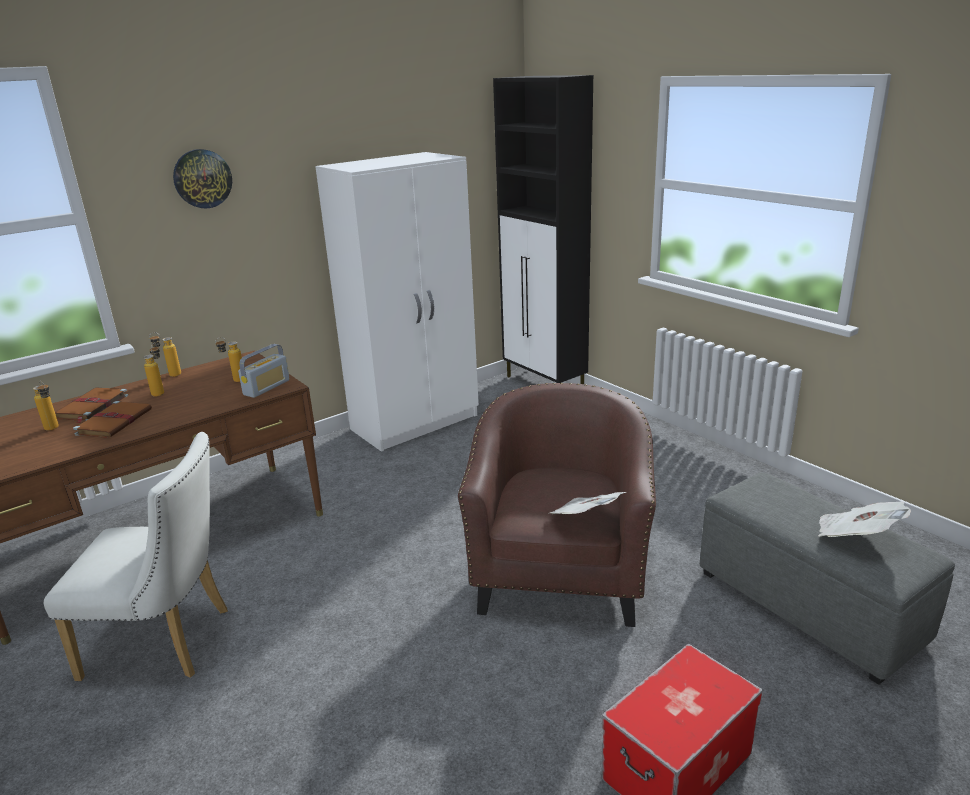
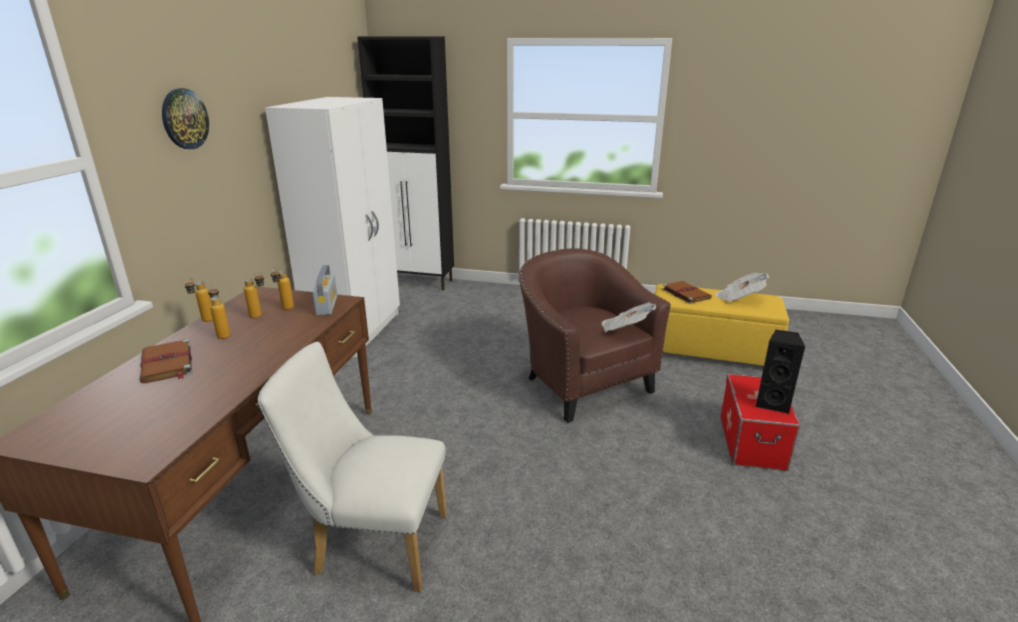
camera: 40 degrees left, 0 degrees up
bottle [33,381,59,431] -> bottle moved to [244,272,264,318]
white chair [44,432,228,681] -> white chair turned 135 degrees counterclockwise [258,342,447,592]
brown book [73,401,152,438] -> brown book moved to [662,281,712,304]
grey ottoman [700,472,955,685] -> yellow ottoman [655,284,789,366]
none -> black speaker [755,330,805,414]

